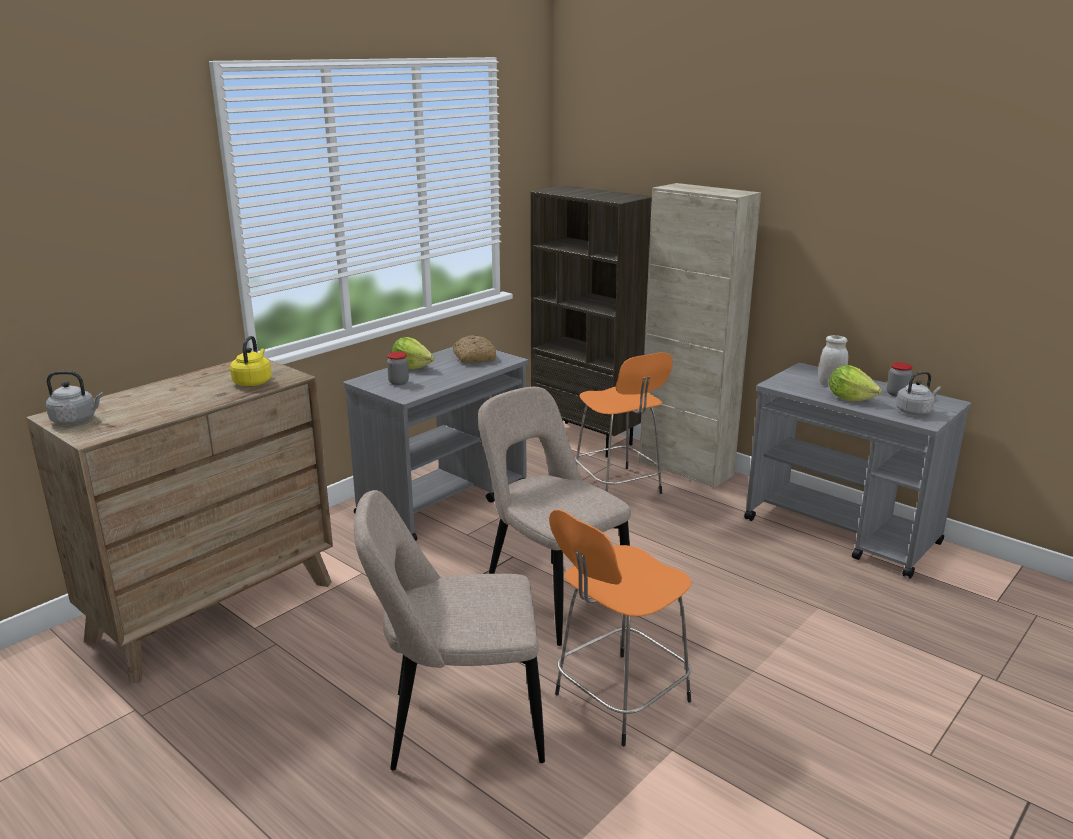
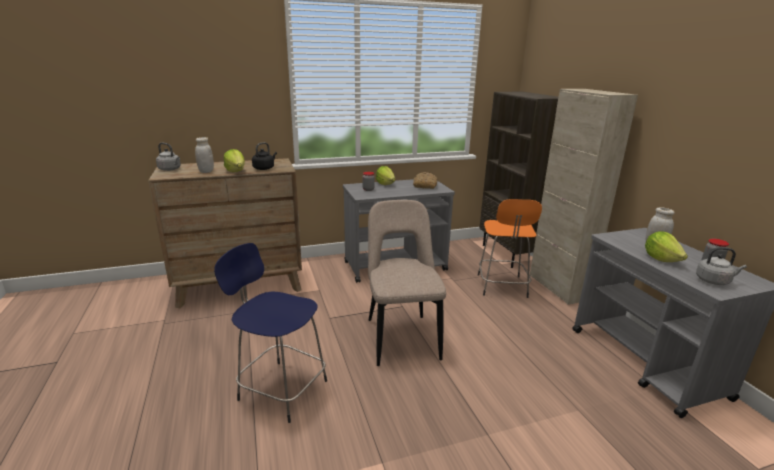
camera: 30 degrees right, 0 degrees up
yellow kettle [230,336,272,386] -> black kettle [252,142,277,170]
beige chair [354,490,545,770] -> blue stool [214,243,327,423]
orange stool [549,510,692,746] -> none
none -> white jar [195,137,214,173]
none -> lettuce [224,149,245,172]

